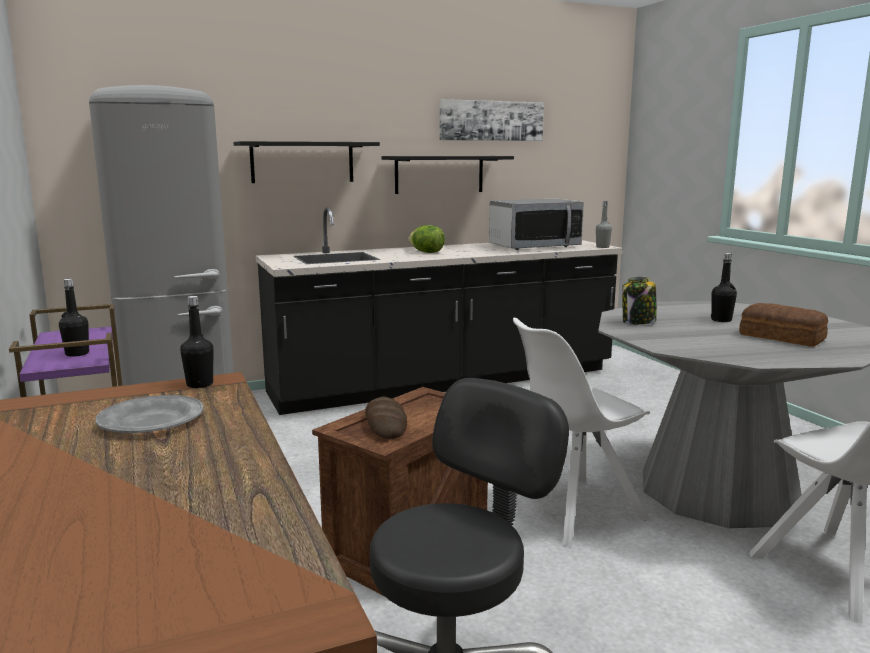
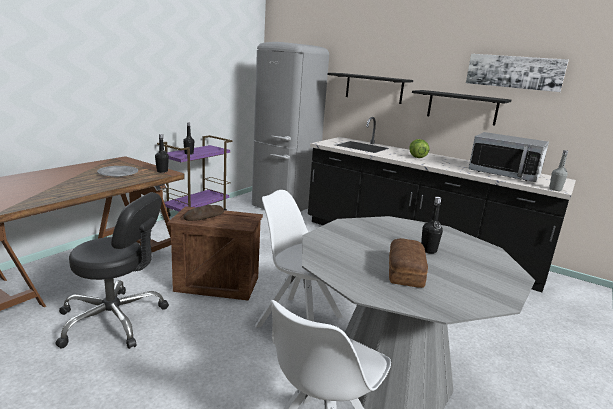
camera: 55 degrees right, 5 degrees up
jar [622,277,657,325] -> none

